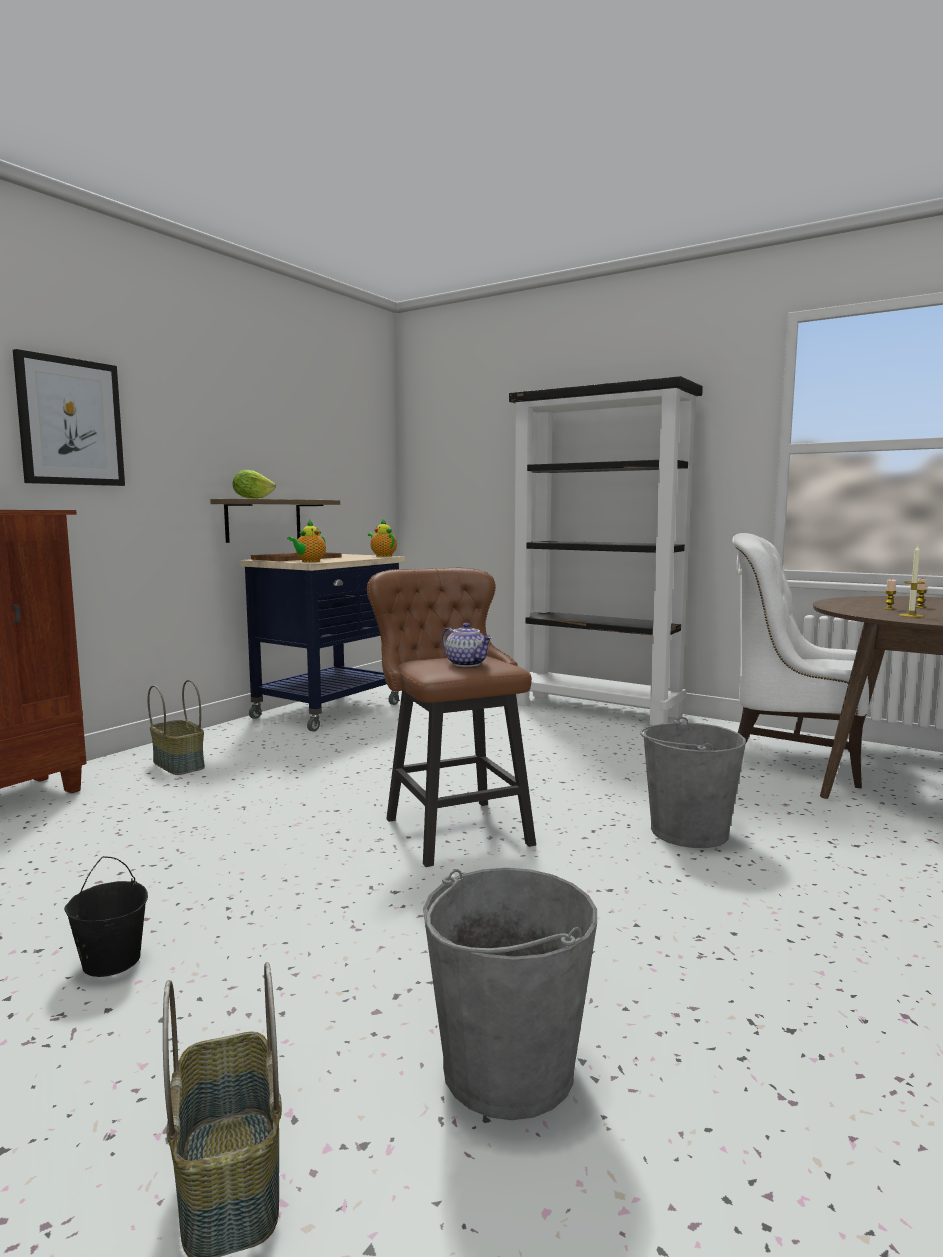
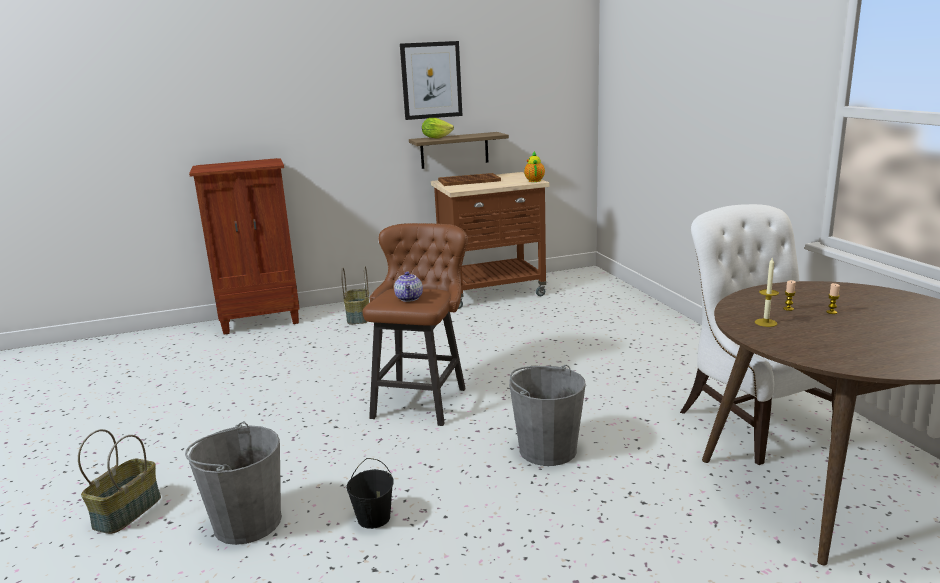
camera: 40 degrees right, 10 degrees up
picture [13,349,125,486] -> picture moved to [400,41,463,120]
black bucket [64,856,148,977] -> black bucket moved to [346,458,394,529]
blue cart [239,554,405,732] -> brown cart [431,172,550,309]
teapot [287,520,326,562] -> none
black bookcase [509,376,703,726] -> none

